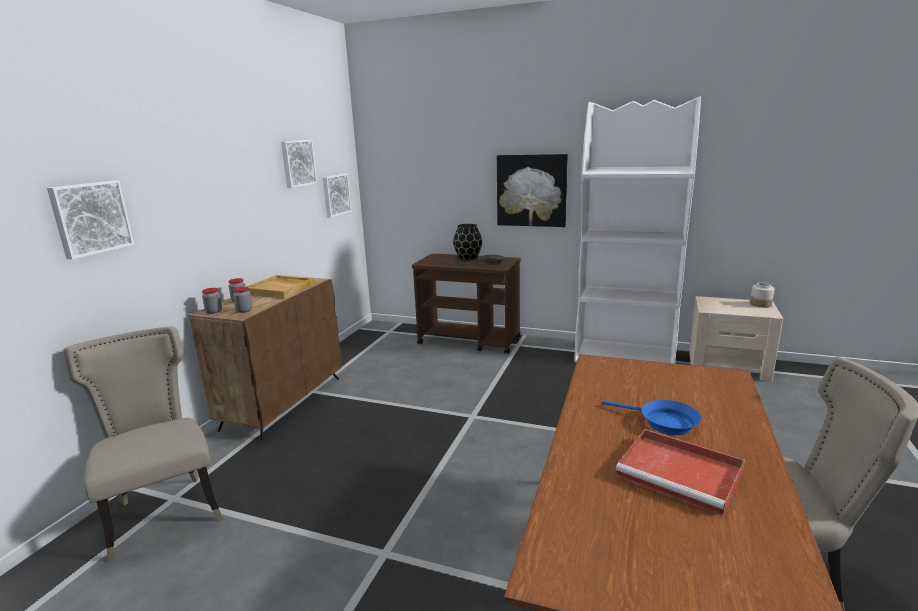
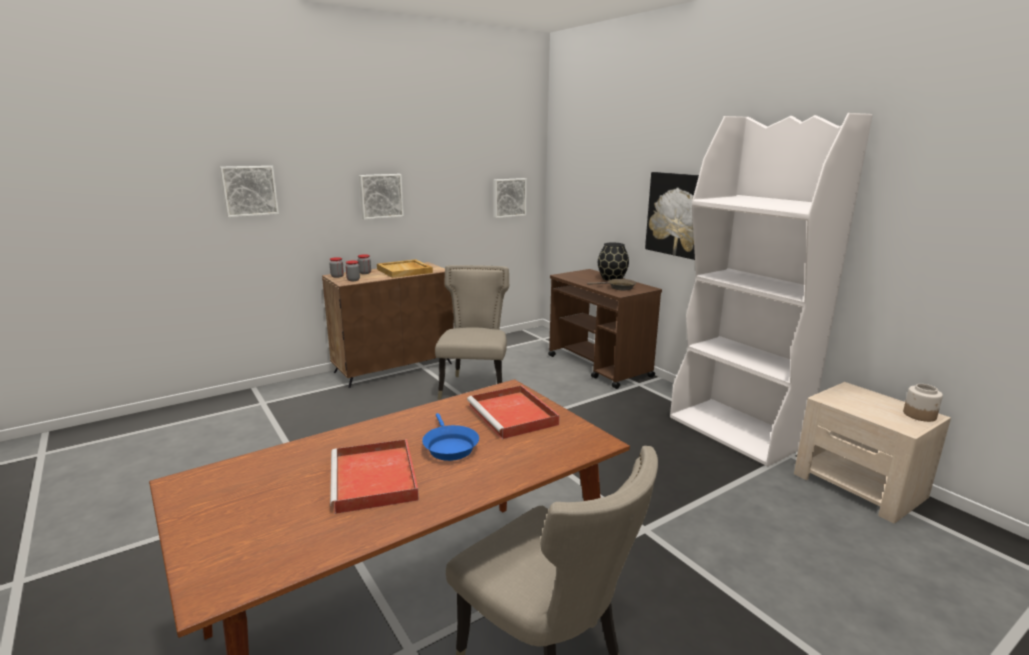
camera: 35 degrees right, 0 degrees up
beige chair [63,327,223,562] -> beige chair moved to [435,265,509,400]
picture [281,140,317,188] -> picture moved to [359,174,404,219]
none -> red tray [467,385,560,439]

